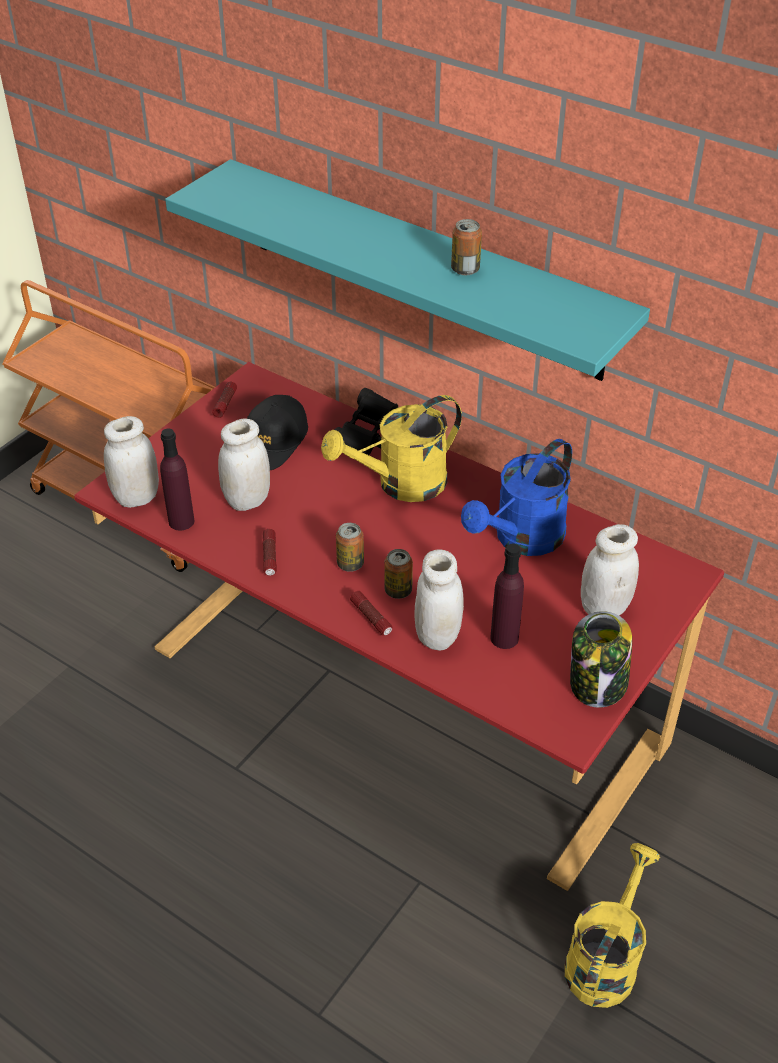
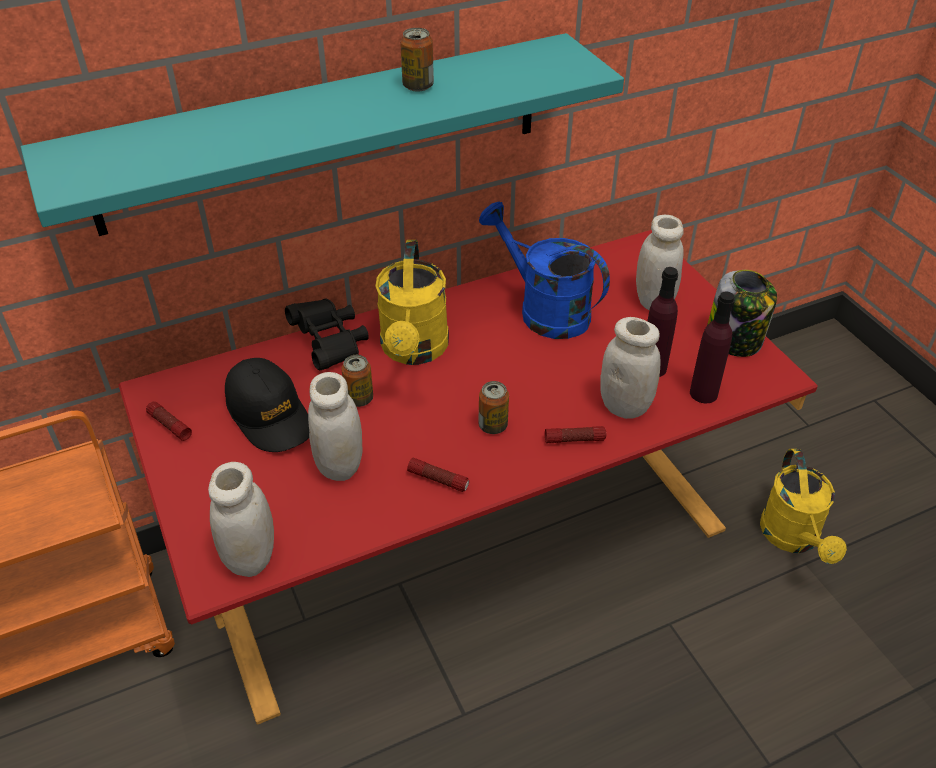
camera: 60 degrees left, 0 degrees up
purple bottle [160,428,195,531] -> purple bottle moved to [690,292,735,403]
can [384,549,413,599] -> can moved to [341,355,373,407]
blue watering can [461,439,572,556] -> blue watering can turned 150 degrees clockwise [479,202,610,339]
yellow watering can [565,843,660,1008] -> yellow watering can turned 150 degrees counterclockwise [760,449,847,564]

